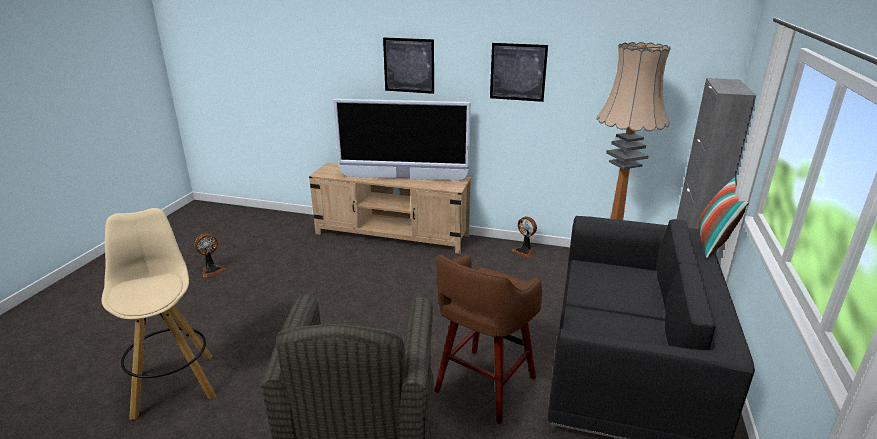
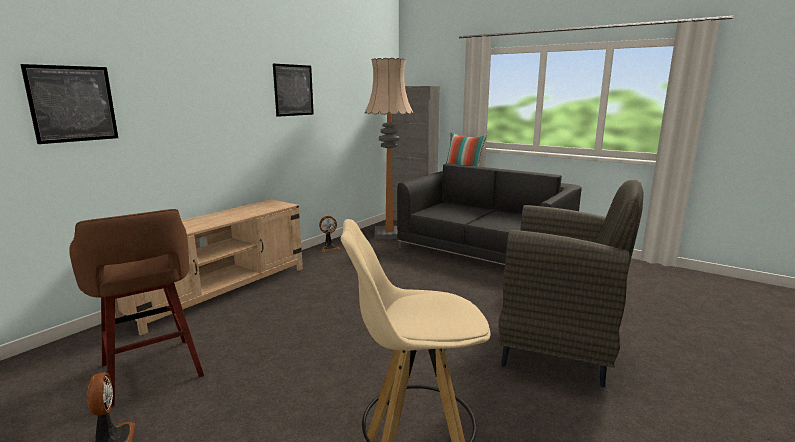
camera: 70 degrees left, 10 degrees down
television [333,99,471,181] -> none
picture [383,37,434,94] -> picture moved to [20,64,118,144]
brown stool [434,254,543,424] -> brown stool moved to [69,209,204,407]

